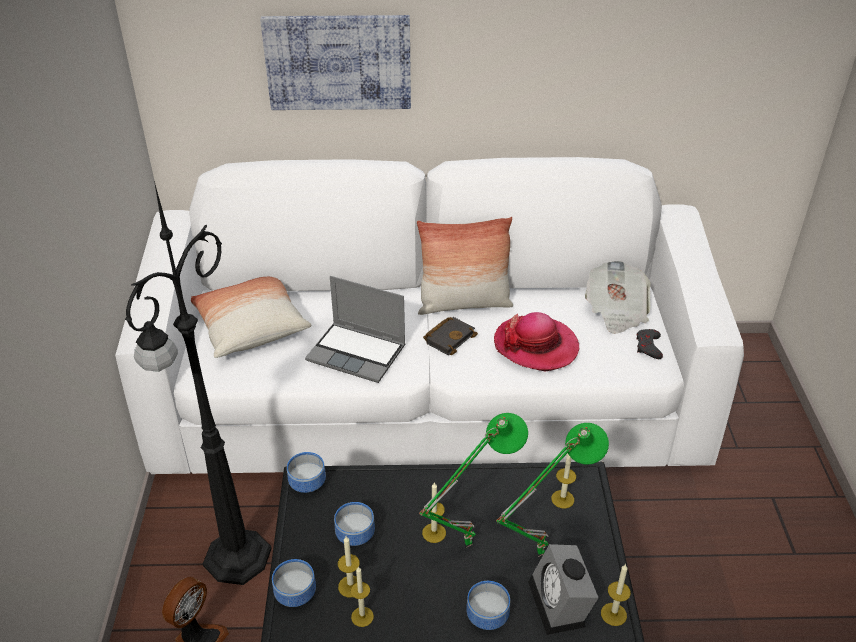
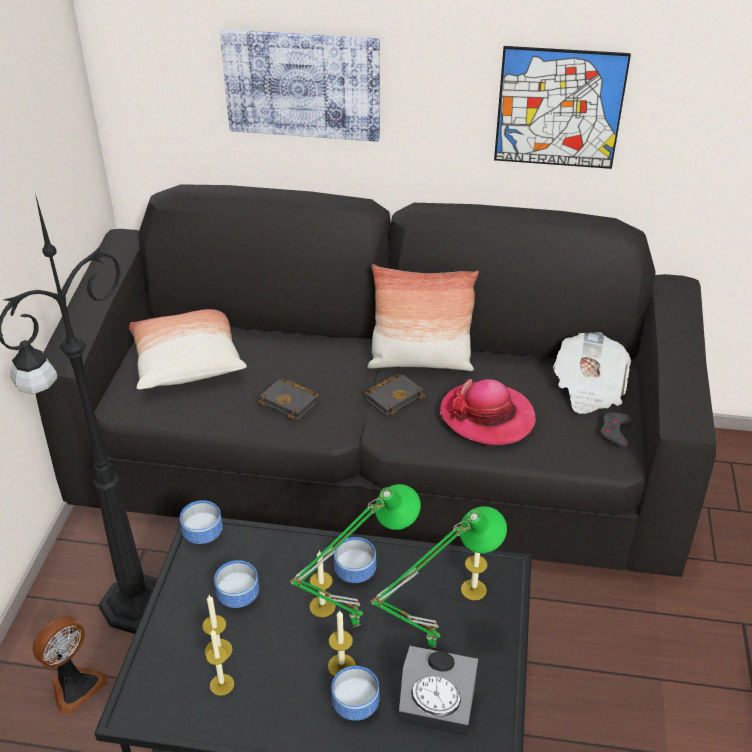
camera: 10 degrees right, 0 degrees up
white sofa [115,157,744,474] -> black sofa [36,184,716,577]
bowl [272,559,316,607] -> bowl moved to [334,537,376,583]
laptop [305,276,405,383] -> black book [258,379,318,420]
alarm clock [528,544,599,635] -> alarm clock turned 75 degrees counterclockwise [398,646,478,736]
candle [601,564,631,626] -> candle moved to [328,610,355,677]
none -> picture [494,46,631,169]

